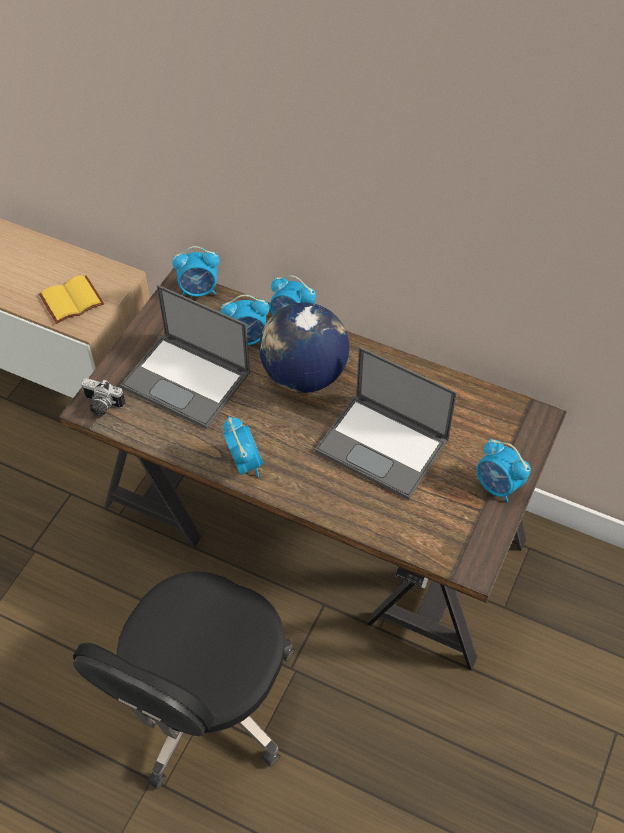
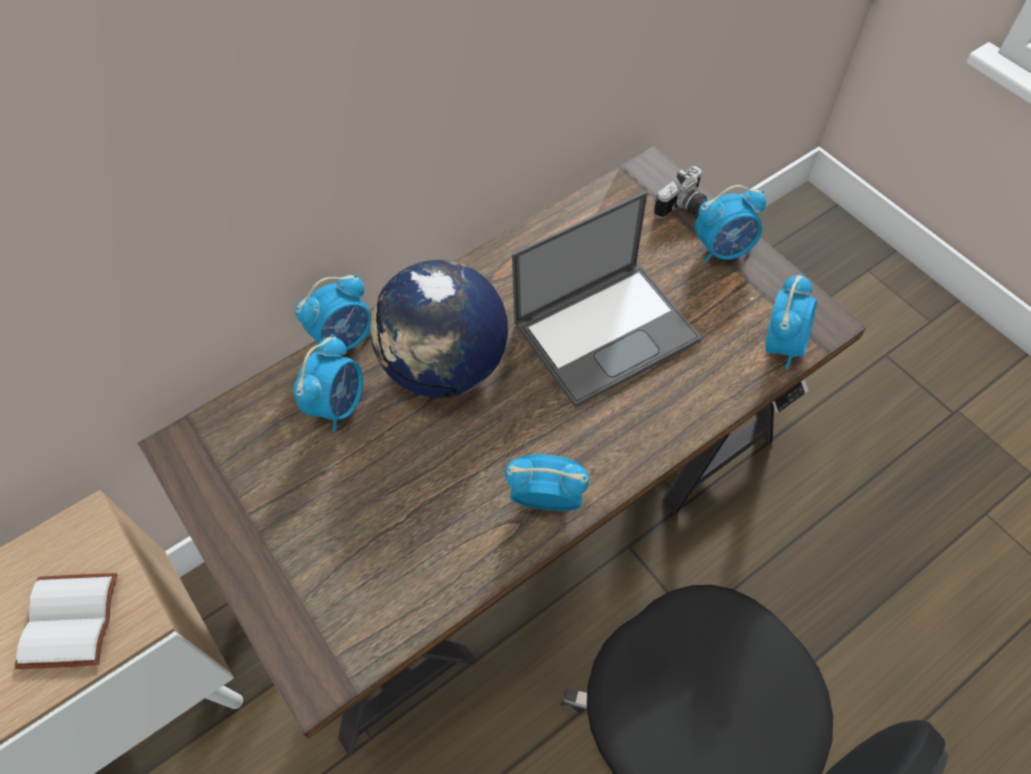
camera: 60 degrees left, 5 degrees up
yellow book [39,275,104,324] -> white book [15,573,117,669]
camera [81,378,125,417] -> camera moved to [654,166,708,218]
laptop [120,285,250,429] -> none
alarm clock [172,246,220,297] -> alarm clock moved to [765,273,817,370]

